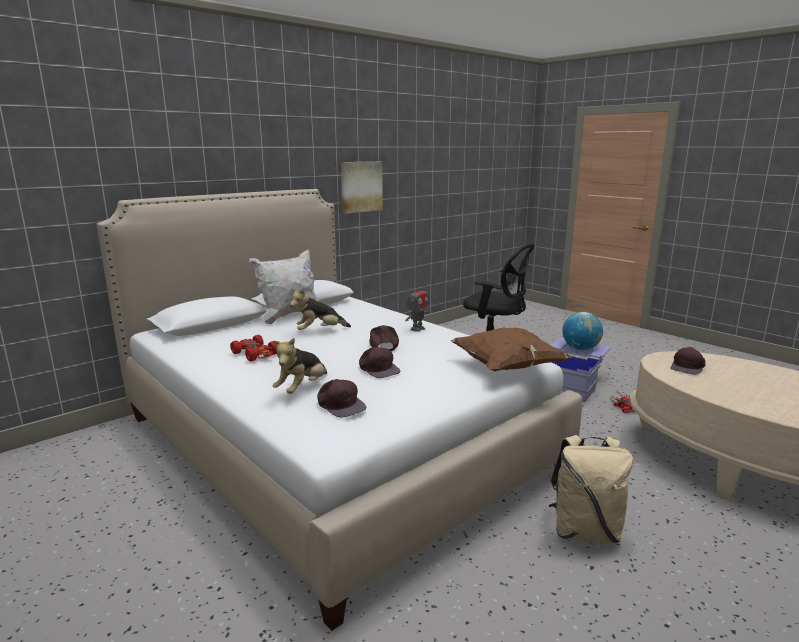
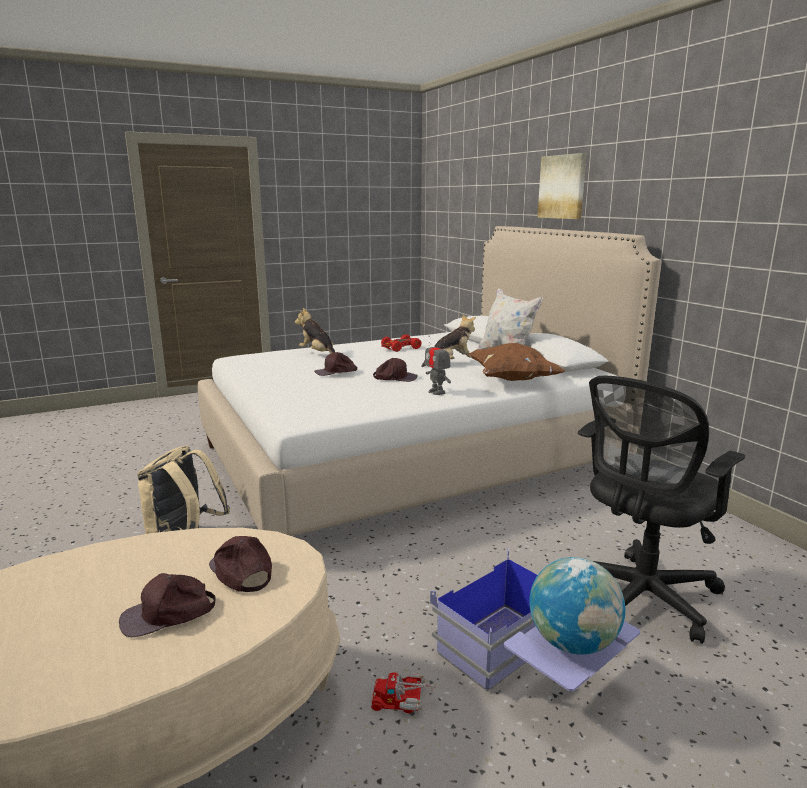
camera: 105 degrees right, 0 degrees up
plush toy [290,289,351,330] -> plush toy turned 75 degrees clockwise [421,315,476,367]
brown cap [317,379,367,418] -> brown cap moved to [119,573,216,637]
picture [341,161,383,214] -> picture moved to [537,153,587,219]
brown pillow [451,328,572,371] -> brown pillow moved to [468,343,565,381]

